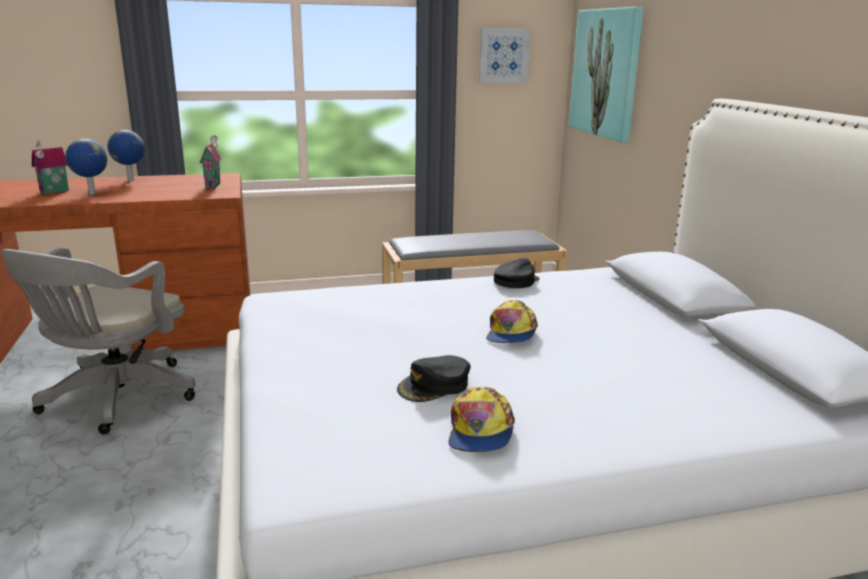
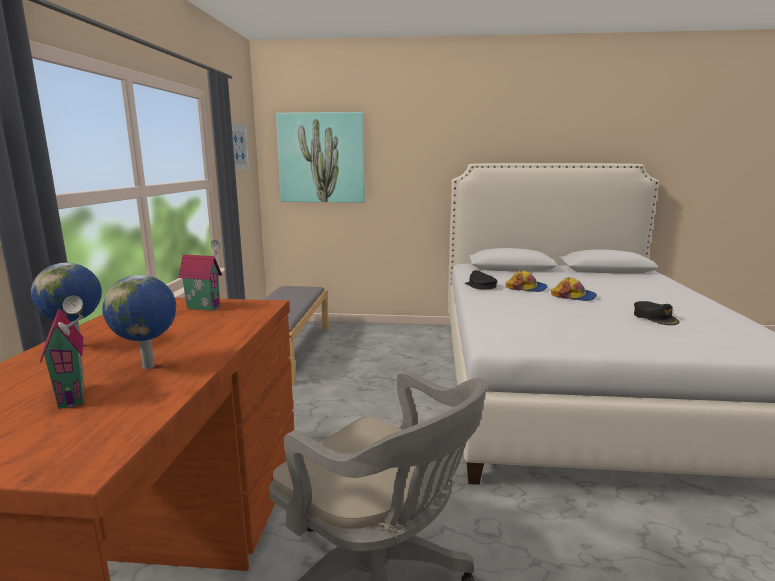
camera: 70 degrees left, 5 degrees down
cap [448,387,515,452] -> cap moved to [506,270,548,292]

